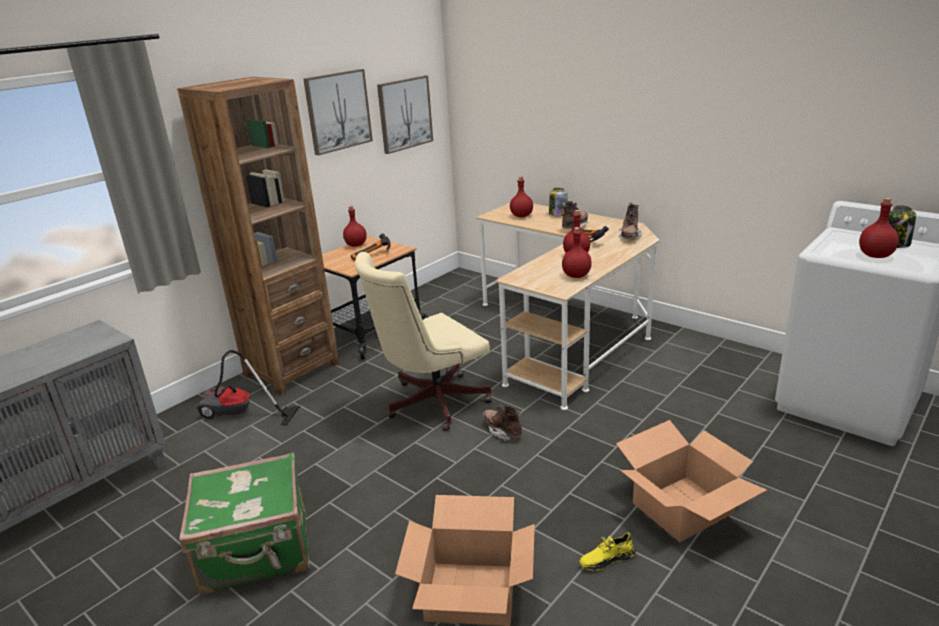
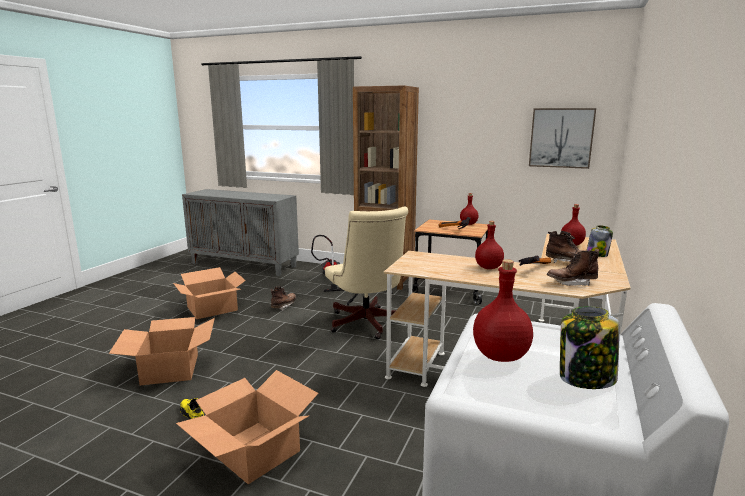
camera: 70 degrees right, 10 degrees down
green suitcase [179,452,309,595] -> cardboard box [173,267,246,319]
picture [303,69,373,155] -> none
beige office chair [355,252,492,431] -> beige office chair turned 150 degrees counterclockwise [325,207,408,339]
brown boot [482,405,522,441] -> brown boot moved to [271,286,296,311]
red bottle [562,227,592,278] -> none

